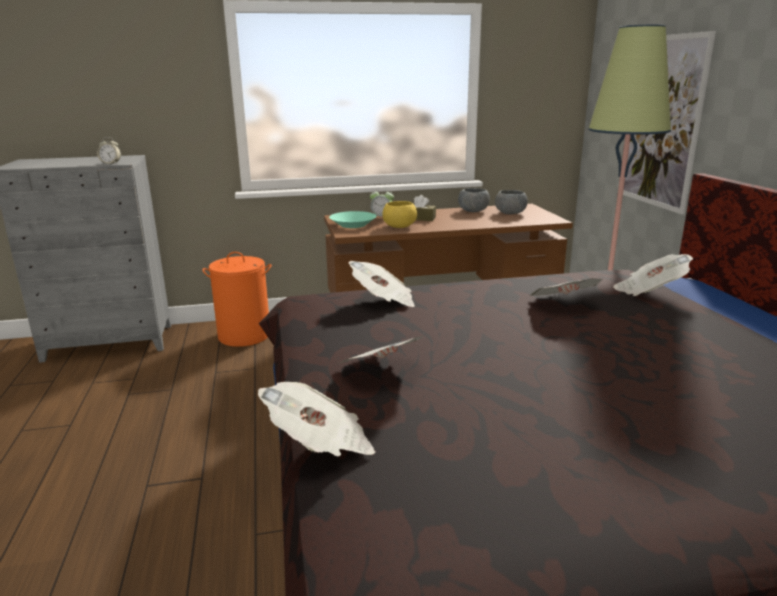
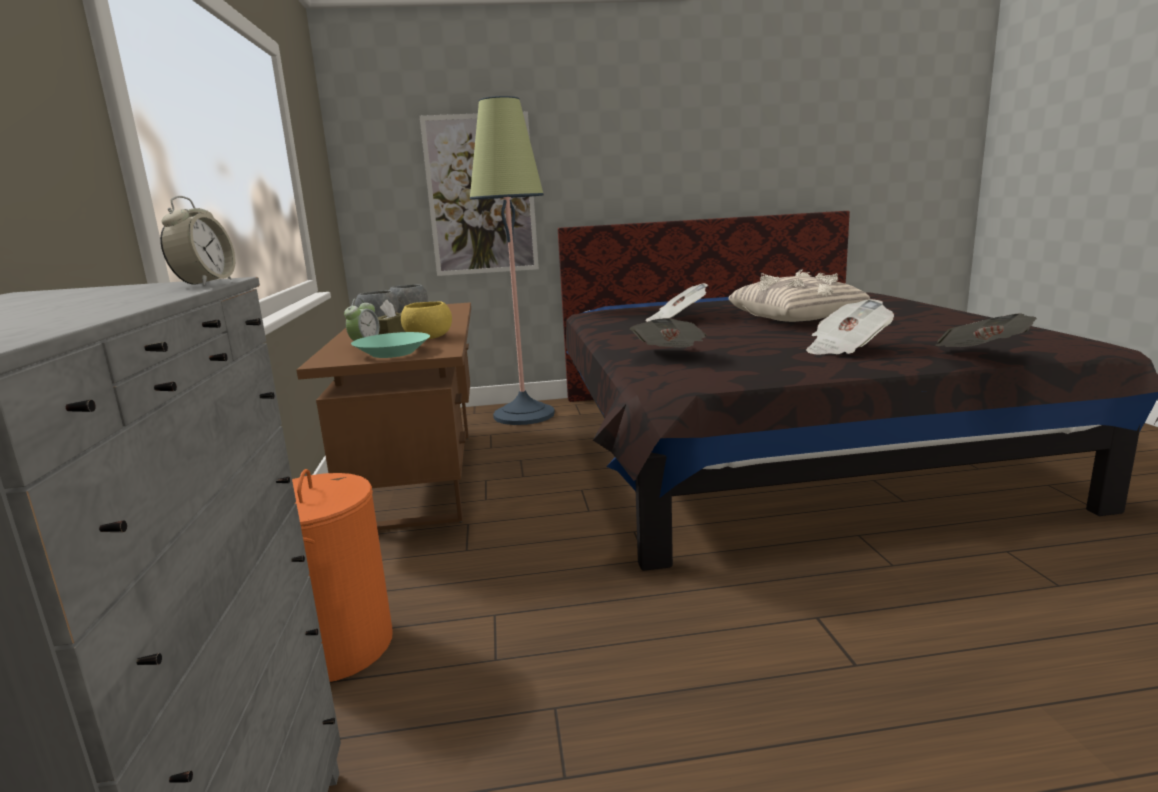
camera: 85 degrees left, 5 degrees down
newspaper [613,254,693,296] -> none
none -> beige pillow [728,269,870,322]

